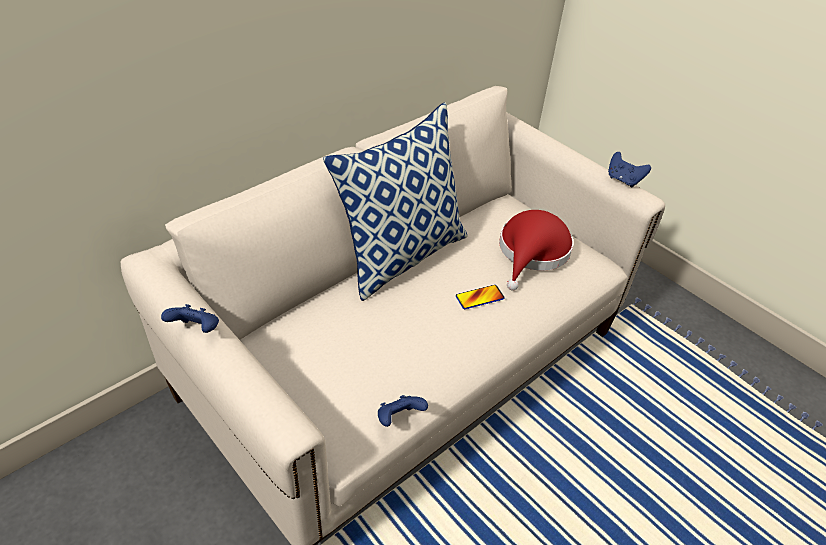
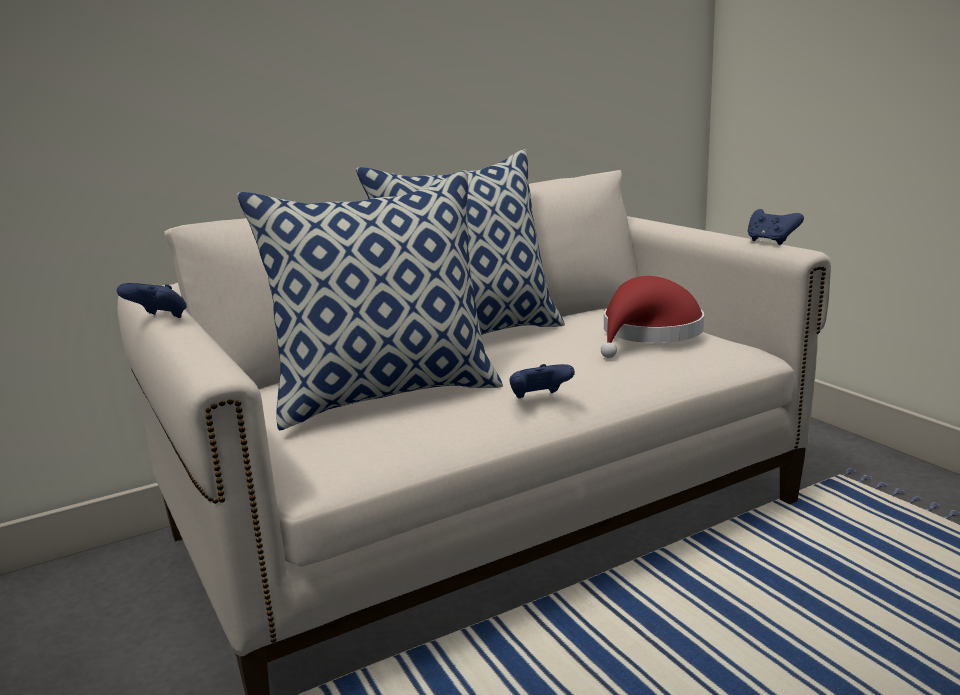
camera: 15 degrees right, 25 degrees down
blue game controller [378,395,428,427] -> blue game controller moved to [510,364,575,398]
phone [456,285,505,309] -> none
none -> pillow [237,170,503,431]

